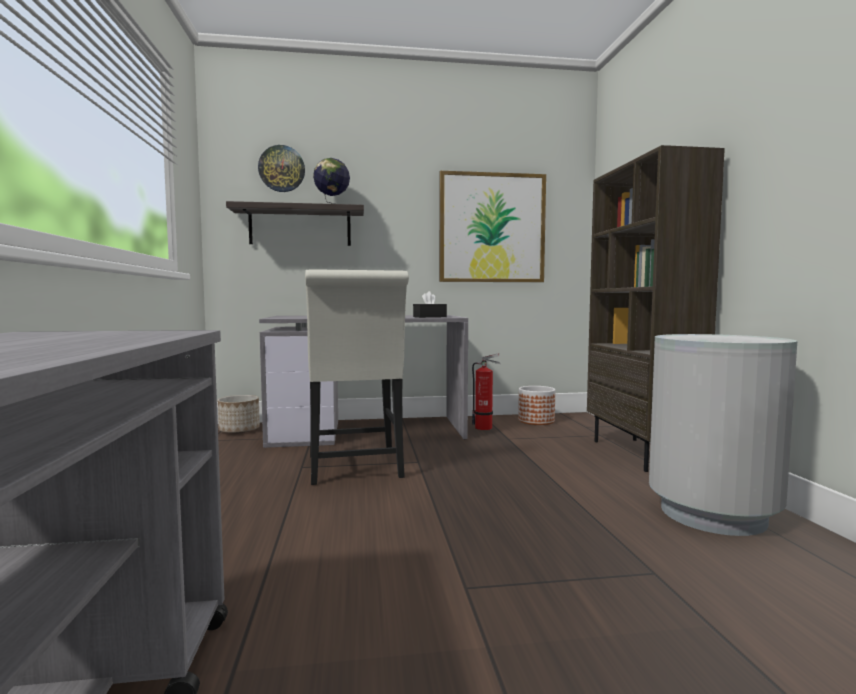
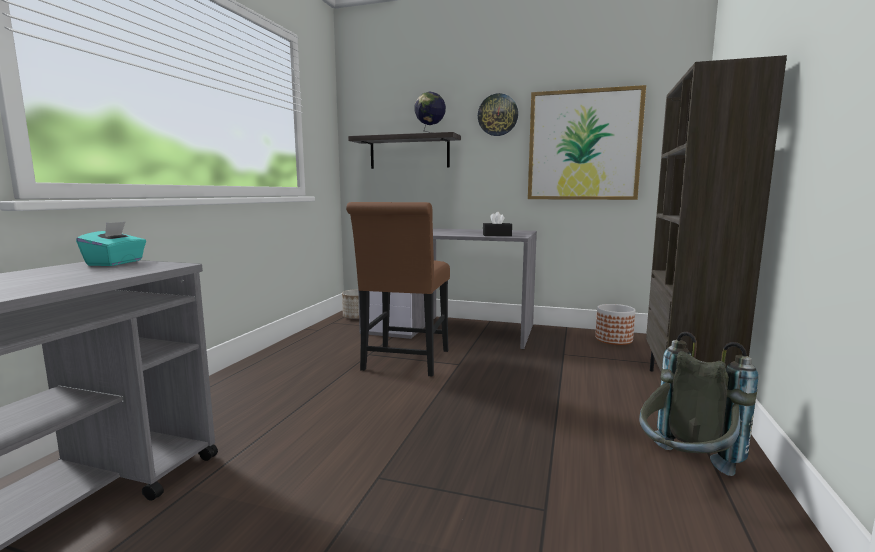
camera: 25 degrees right, 5 degrees up
wall clock [258,145,305,192] -> wall clock moved to [478,93,518,136]
white chair [305,269,409,485] -> brown chair [346,202,450,377]
fire extinguisher [472,353,501,430] -> none
grey trash can [649,334,797,536] -> grey backpack [639,331,758,476]
none -> turquoise tissue box [76,221,146,266]

